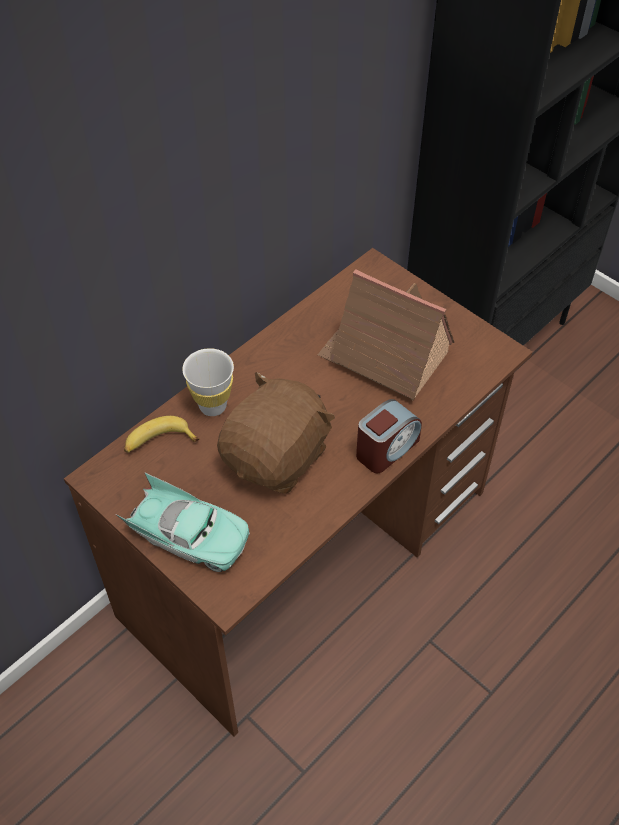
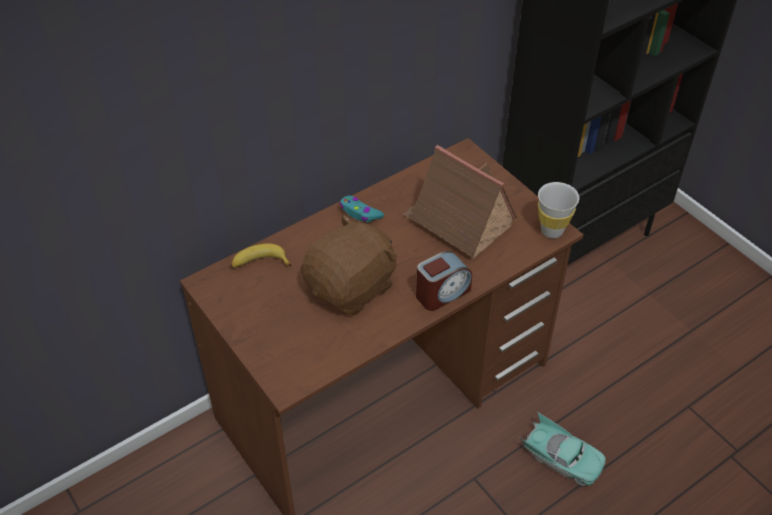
camera: 10 degrees right, 5 degrees down
turquoise toy car [115,472,250,572] -> turquoise toy car moved to [519,412,606,486]
white cup [182,348,234,416] -> white cup moved to [538,182,579,238]
none -> turquoise game controller [339,196,384,222]

